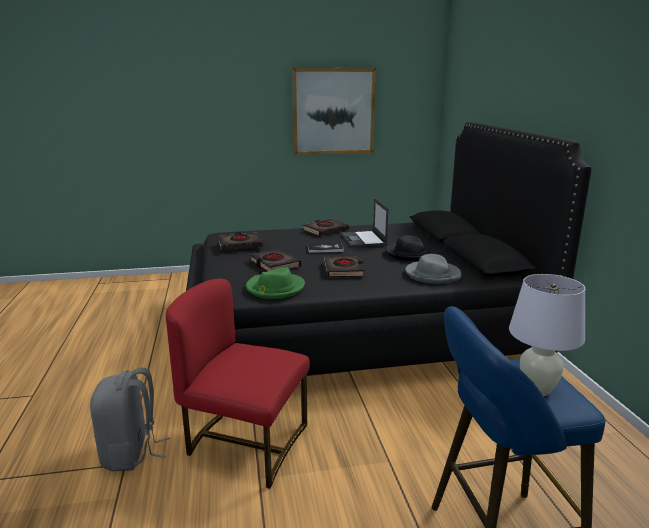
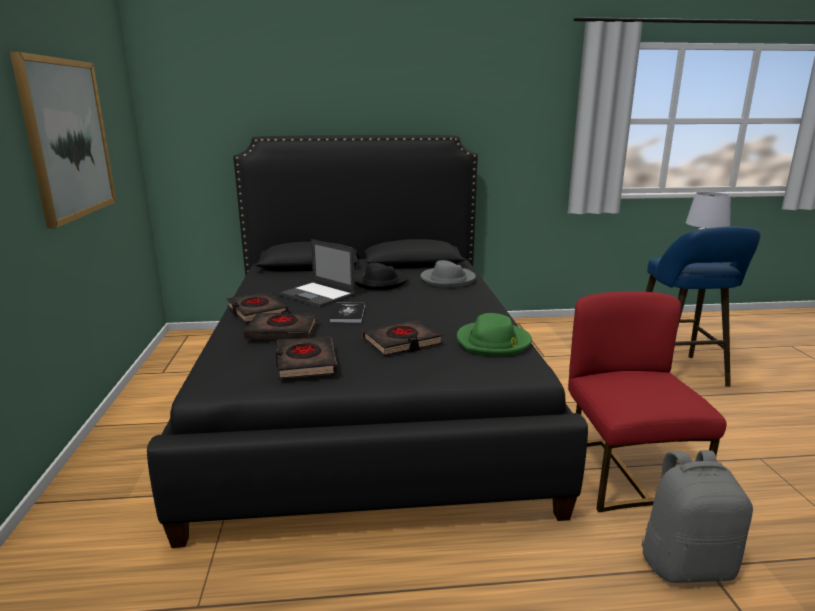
camera: 85 degrees left, 0 degrees up
red chair [166,279,310,489] -> red chair turned 150 degrees clockwise [568,291,727,512]
black book [324,255,365,278] -> black book moved to [244,311,317,339]
laptop [341,198,388,247] -> laptop turned 45 degrees clockwise [279,239,355,308]

